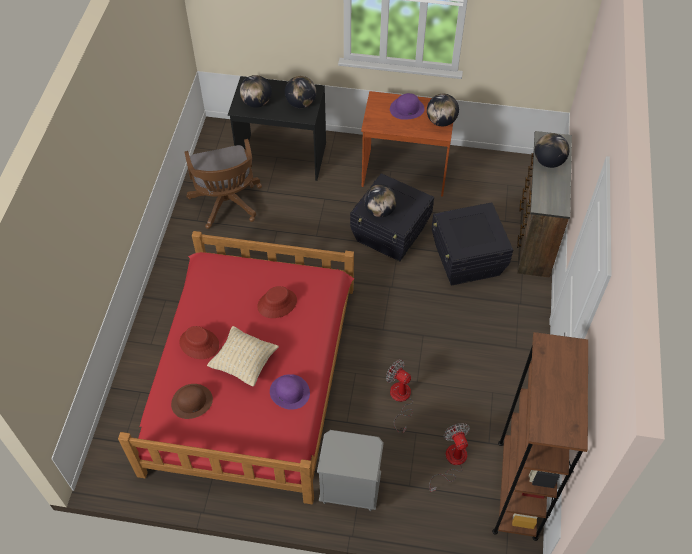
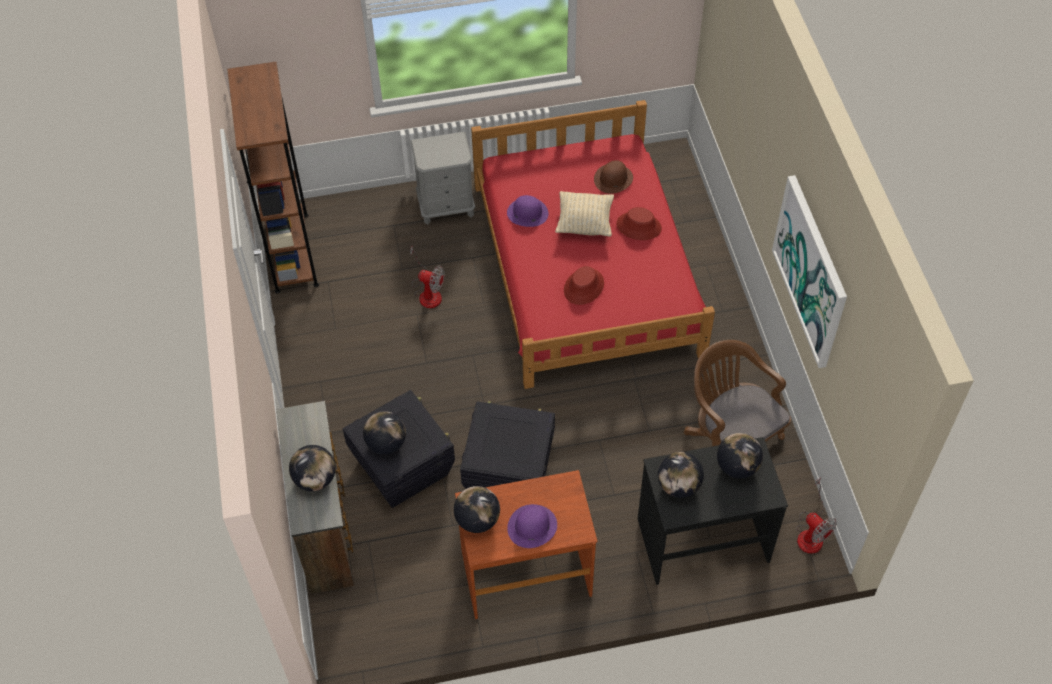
camera: 160 degrees right, 0 degrees up
globe [364,184,397,217] -> globe moved to [363,411,406,454]
fan [429,423,470,492] -> fan moved to [796,478,837,554]
none -> picture [772,175,847,368]

